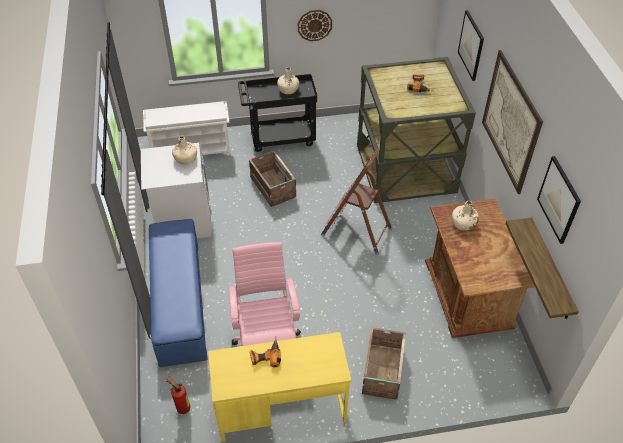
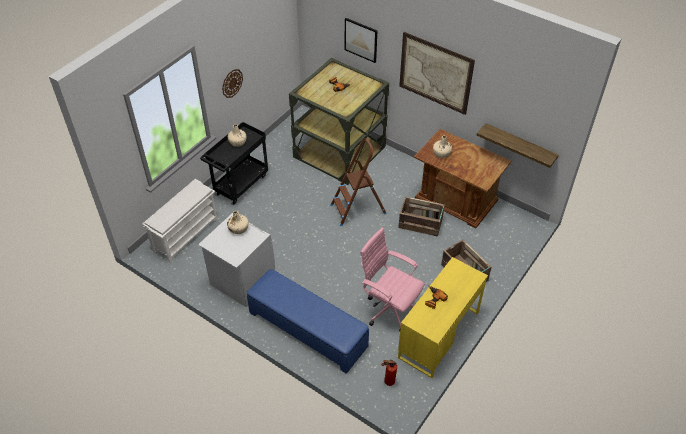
camera: 45 degrees left, 0 degrees up
crate [249,151,296,207] -> crate moved to [398,196,445,237]
picture [537,156,581,244] -> none

